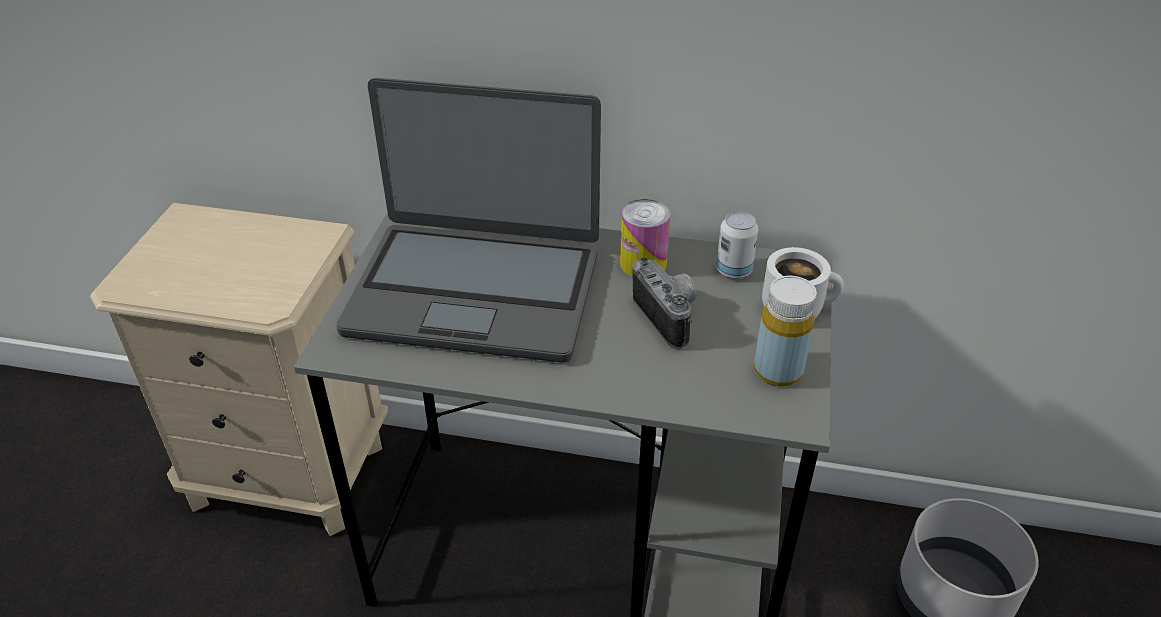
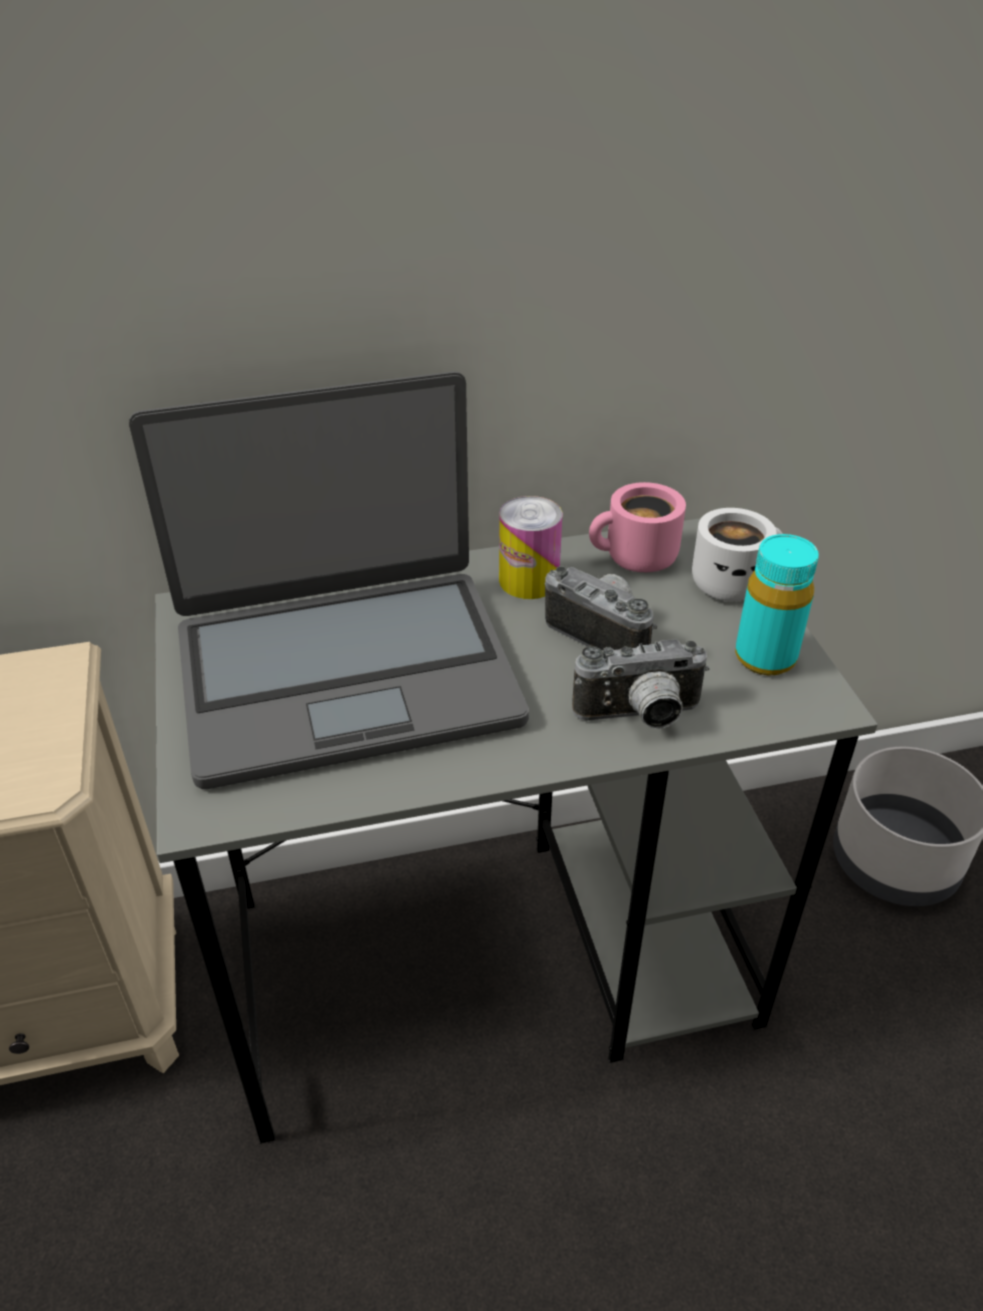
camera: 25 degrees left, 0 degrees up
can [716,211,758,279] -> pink mug [589,482,686,572]
yellow bottle [754,276,817,386] -> turquoise bottle [735,534,819,676]
none -> camera [572,639,709,729]

